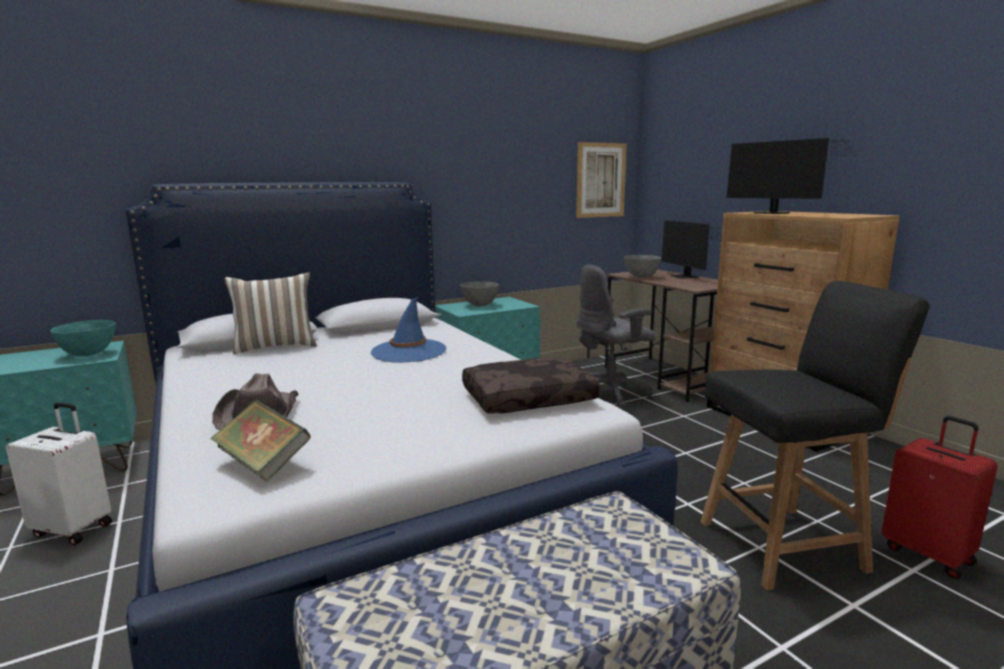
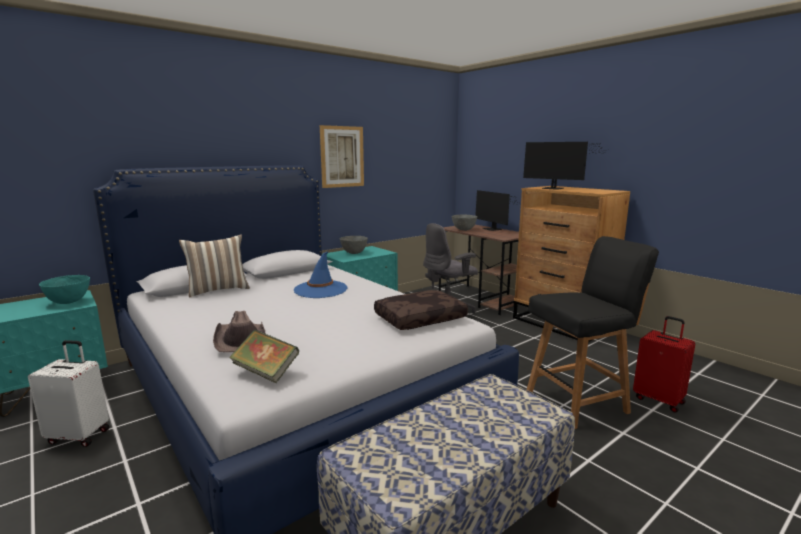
camera: 10 degrees left, 0 degrees up
picture [576,142,627,218] -> picture moved to [320,125,364,188]

